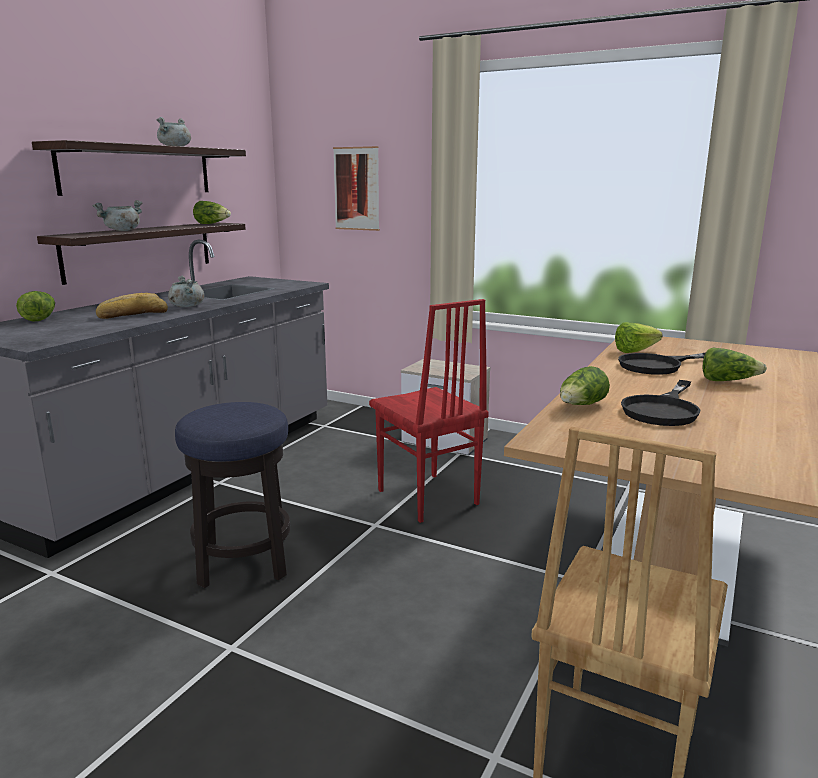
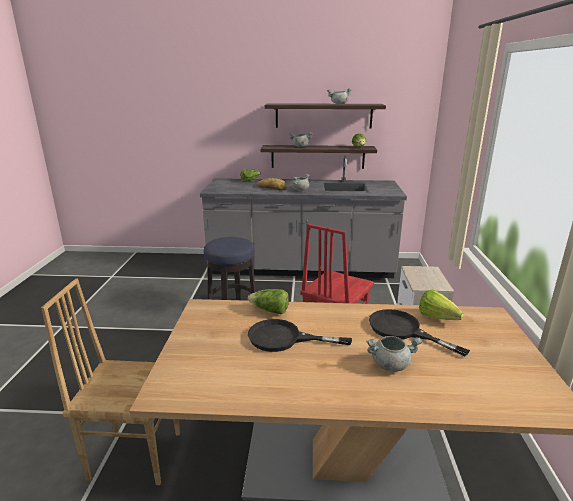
camera: 65 degrees right, 5 degrees up
picture [333,146,380,231] -> none
lettuce [703,347,767,381] -> grey cooking pot [366,336,422,372]

